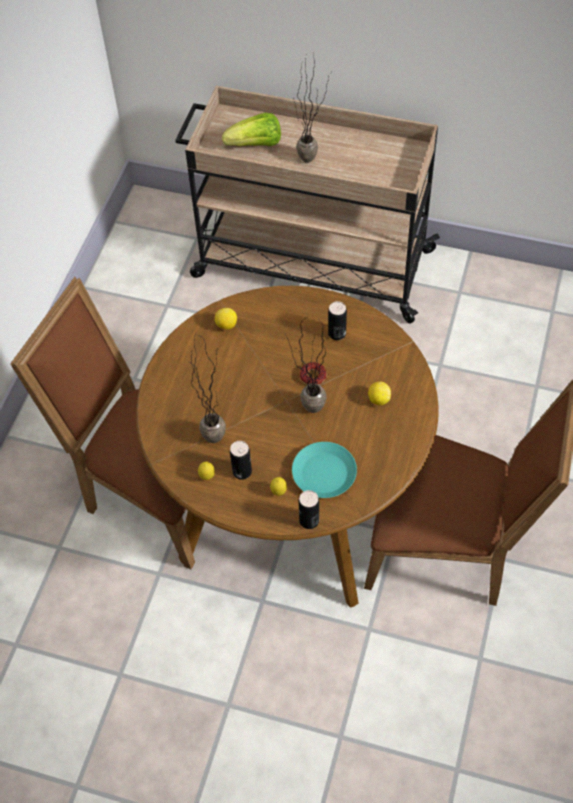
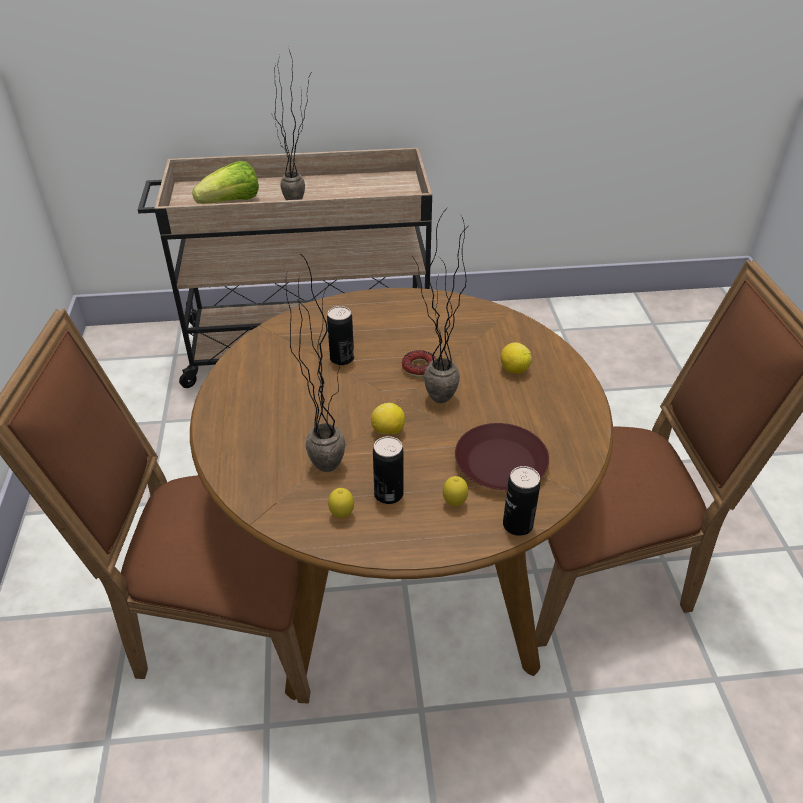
camera: 25 degrees left, 15 degrees down
lemon [215,308,237,330] -> lemon moved to [371,403,405,434]
turquoise plate [292,442,357,498] -> brown plate [455,423,549,490]
can [328,301,347,340] -> can moved to [327,306,354,365]

